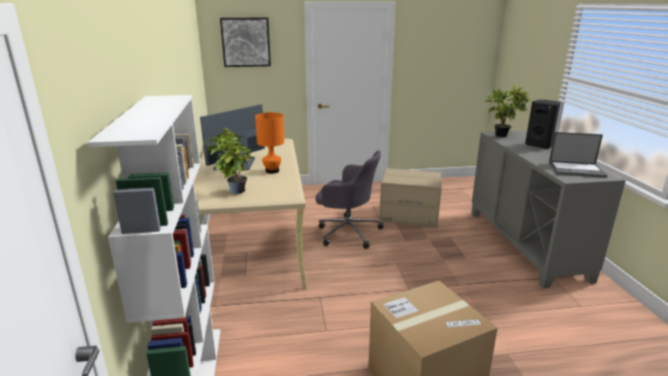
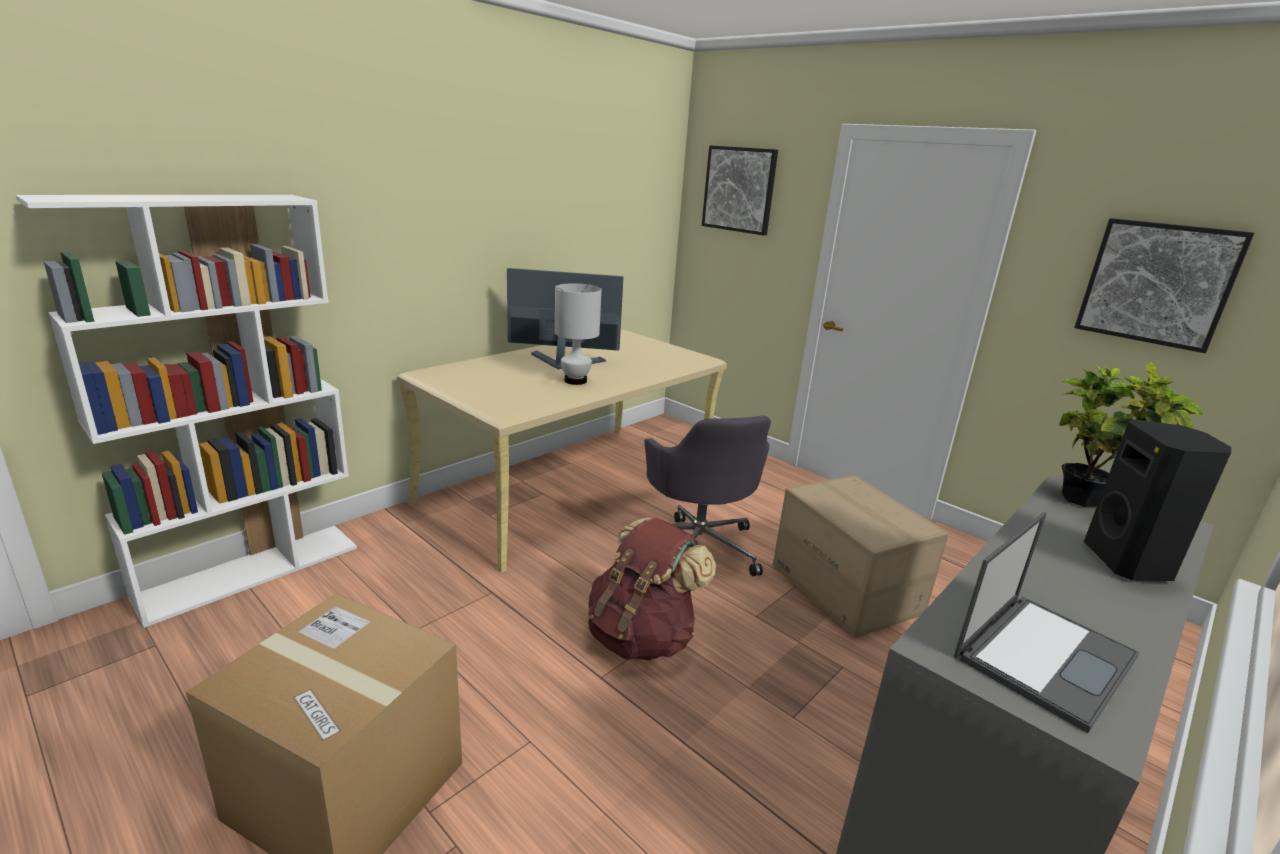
camera: 50 degrees right, 0 degrees up
potted plant [202,128,252,194] -> none
orange table lamp [255,112,284,174] -> white table lamp [555,283,602,385]
laptop [549,132,607,178] -> laptop turned 105 degrees counterclockwise [954,512,1139,733]
none -> brown backpack [588,517,716,660]
none -> picture [1074,218,1254,353]

